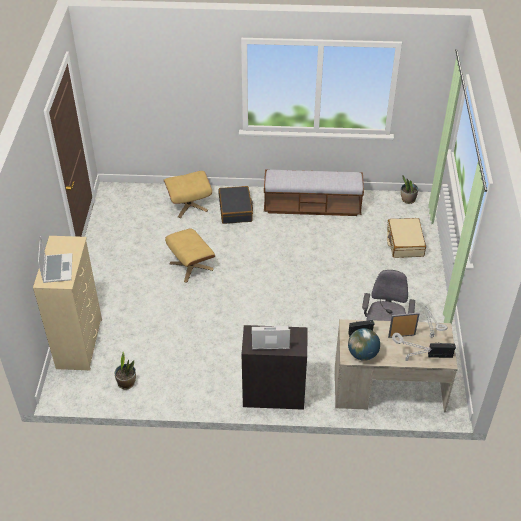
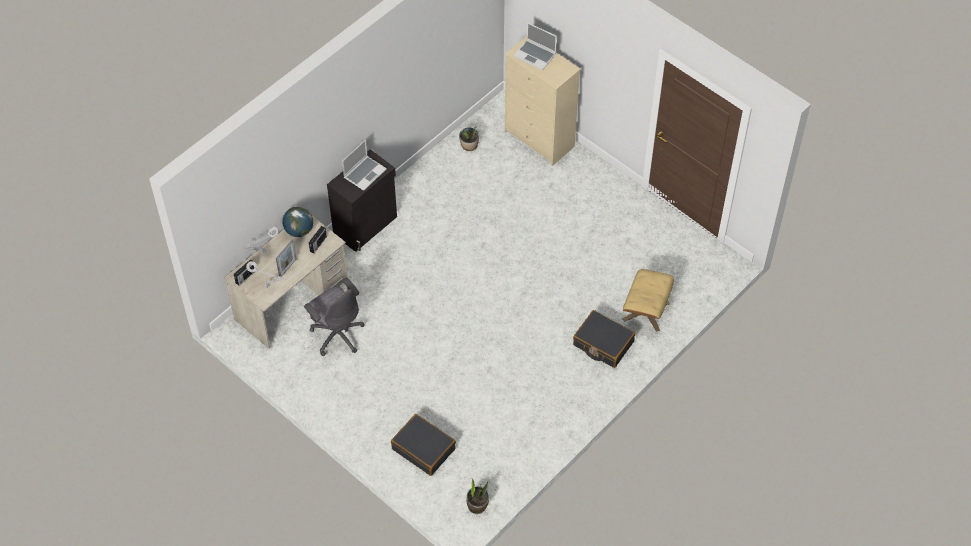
camera: 130 degrees right, 10 degrees up
beige ottoman [165,228,215,282] -> none
bench [264,169,364,216] -> none
beige suitcase [387,218,426,258] -> black suitcase [391,414,456,476]

